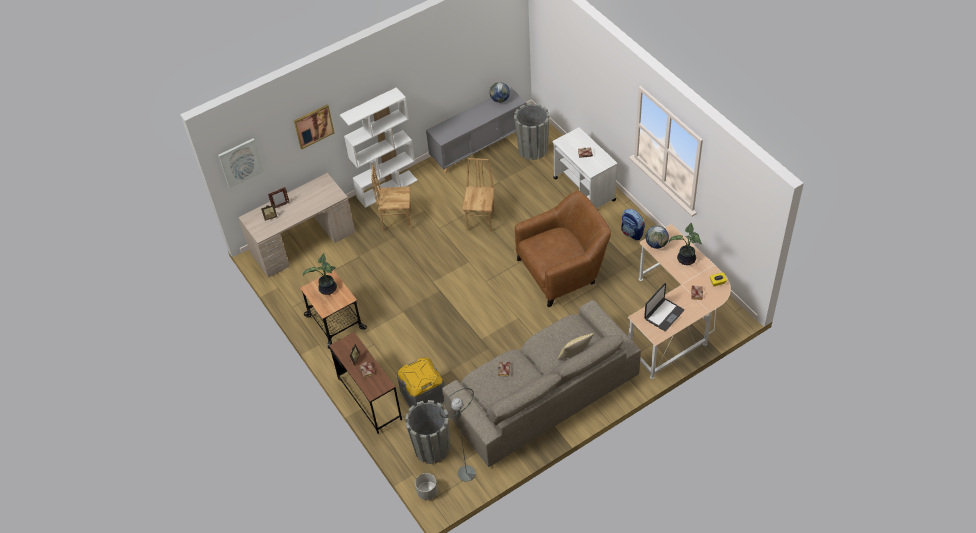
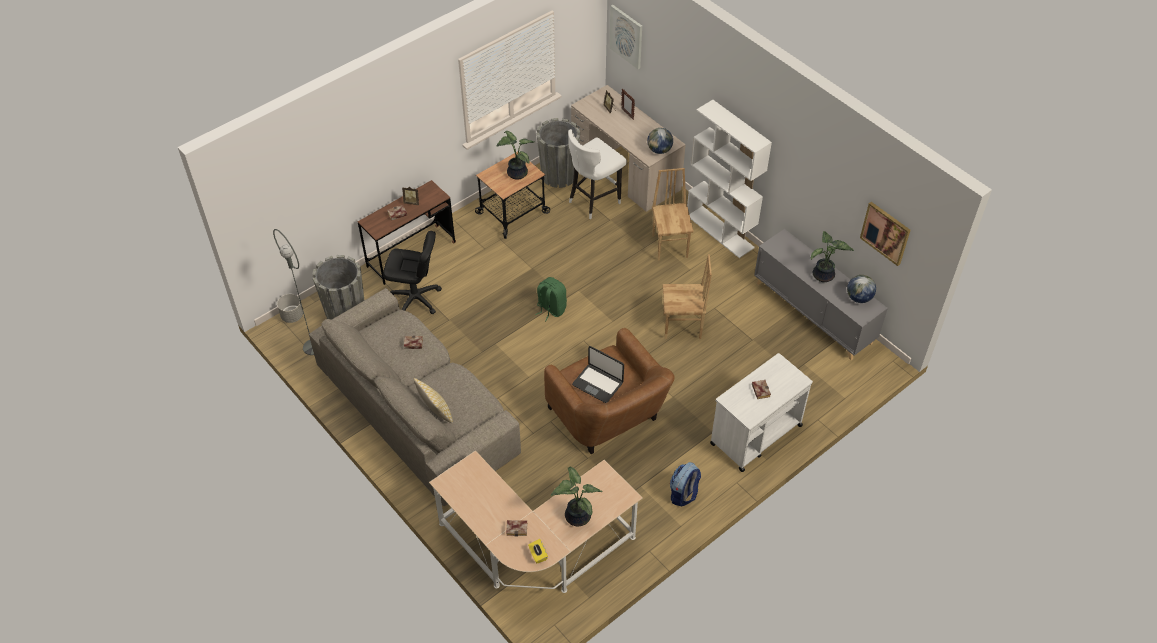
camera: 80 degrees right, 0 degrees up
picture [294,105,334,149] -> picture moved to [860,202,910,266]
grey storage box [397,357,444,407] -> black office chair [383,231,442,314]
grey planter [514,103,550,160] -> grey planter moved to [536,118,580,188]
laptop [644,283,684,331] -> laptop moved to [572,346,624,403]
globe [645,225,669,249] -> globe moved to [647,128,673,154]
none -> green backpack [535,277,567,321]
none -> white stool [568,129,627,219]
none -> potted plant [811,231,854,282]

